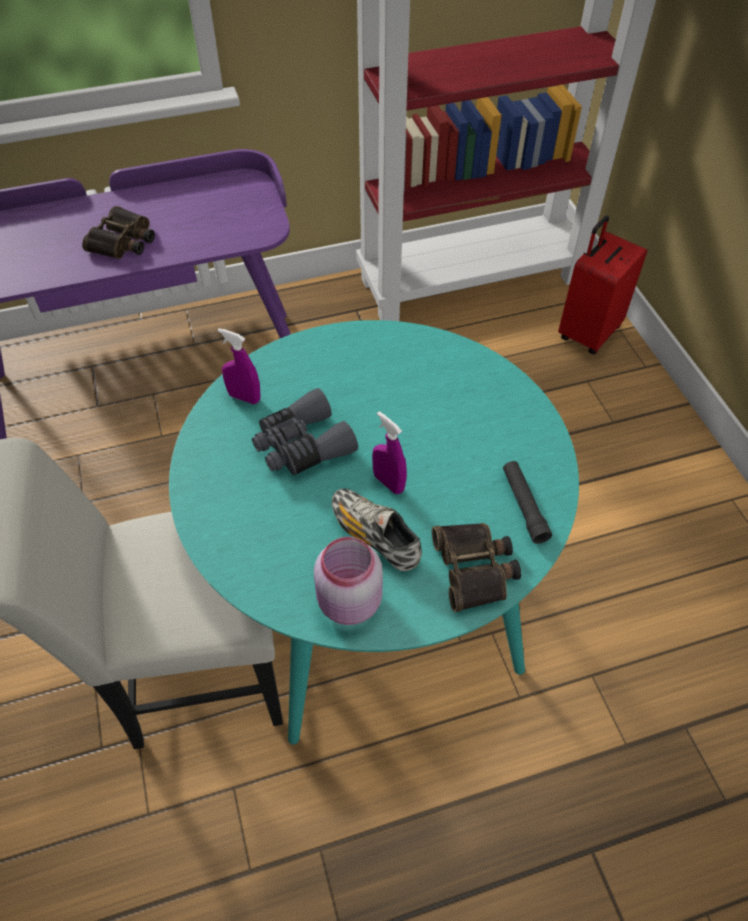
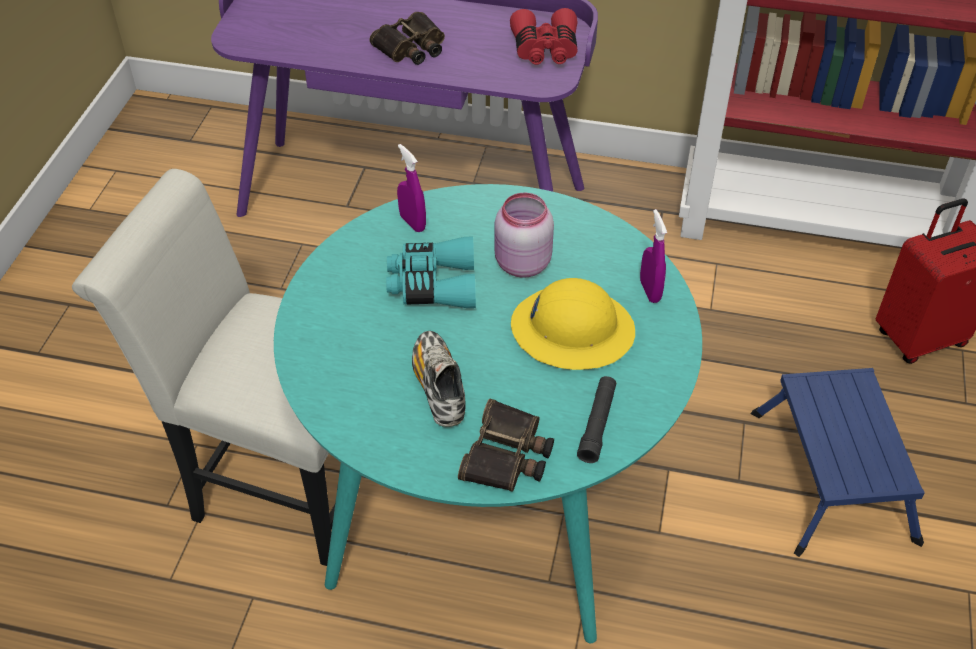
camera: 30 degrees right, 5 degrees down
grey binoculars [252,388,358,475] -> turquoise binoculars [386,237,476,308]
pink jar [314,537,383,625] -> pink jar moved to [494,193,554,278]
purple spray bottle [372,411,407,494] -> purple spray bottle moved to [640,209,667,303]
none -> red binoculars [510,8,577,65]
none -> yellow hard hat [511,278,635,370]
none -> blue step ladder [750,368,925,557]

